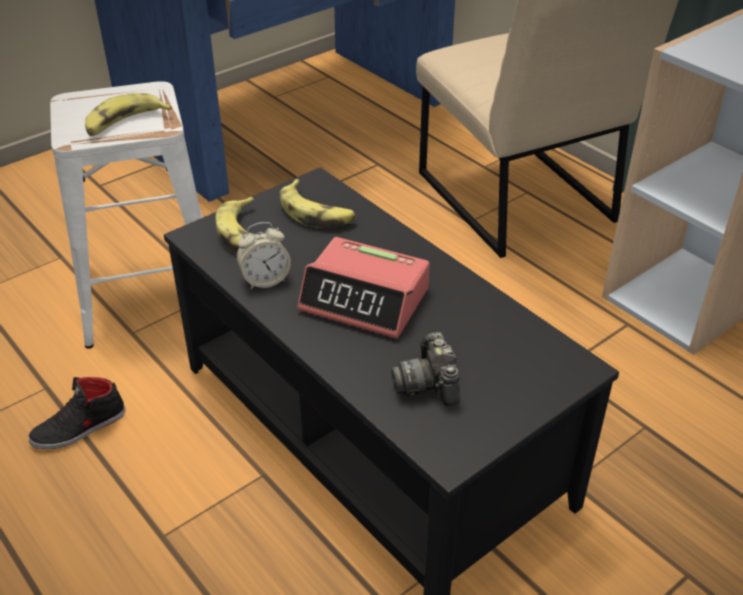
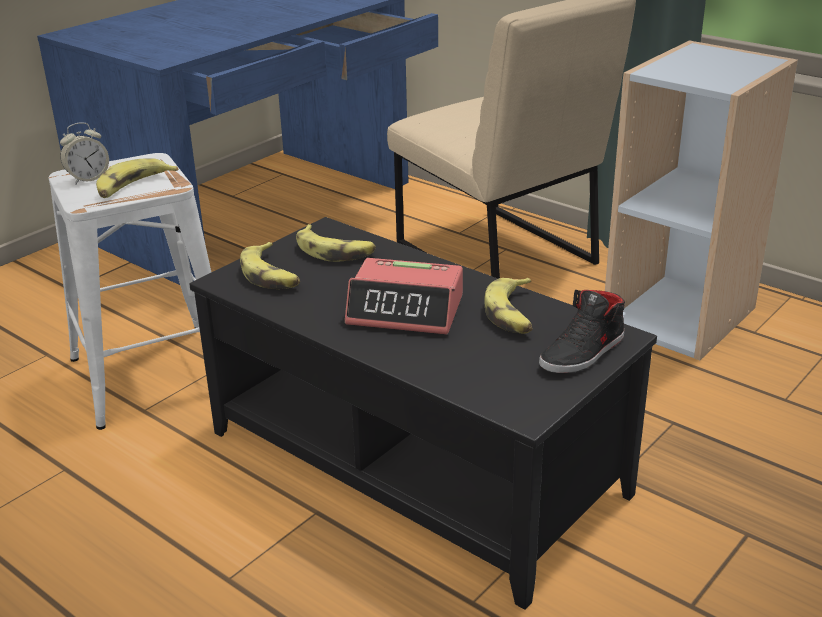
camera: 10 degrees left, 10 degrees down
black shoe [29,377,125,449] -> black shoe moved to [539,290,625,373]
alarm clock [236,222,291,289] -> alarm clock moved to [60,123,109,185]
camera [391,332,460,406] -> none
none -> banana [485,278,532,333]

